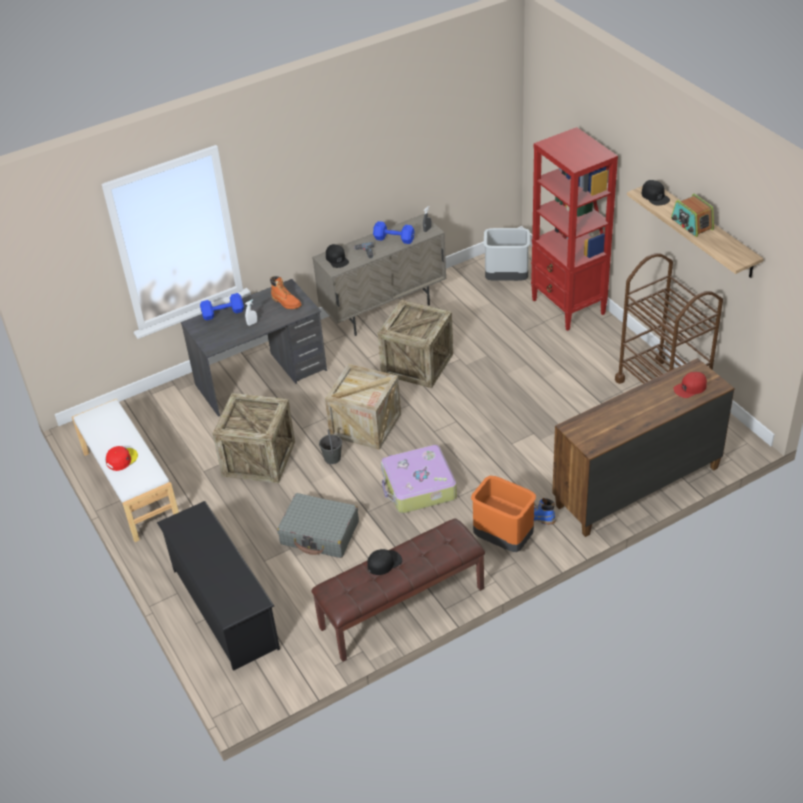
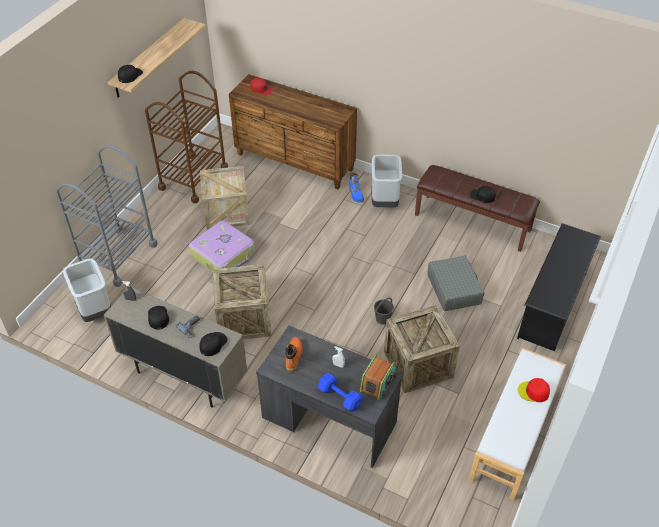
camera: 125 degrees left, 5 degrees up
crate [325,364,401,450] -> crate moved to [200,166,250,230]
blue dumbbell [373,221,415,244] -> black cap [148,306,169,330]
suitcase [381,445,457,513] -> suitcase moved to [189,221,255,272]
orange trash can [471,476,536,552] -> grey trash can [372,154,402,207]
red bookcase [531,127,618,331] -> grey cart [55,145,157,287]
radio [671,194,714,237] -> radio moved to [360,355,397,401]

